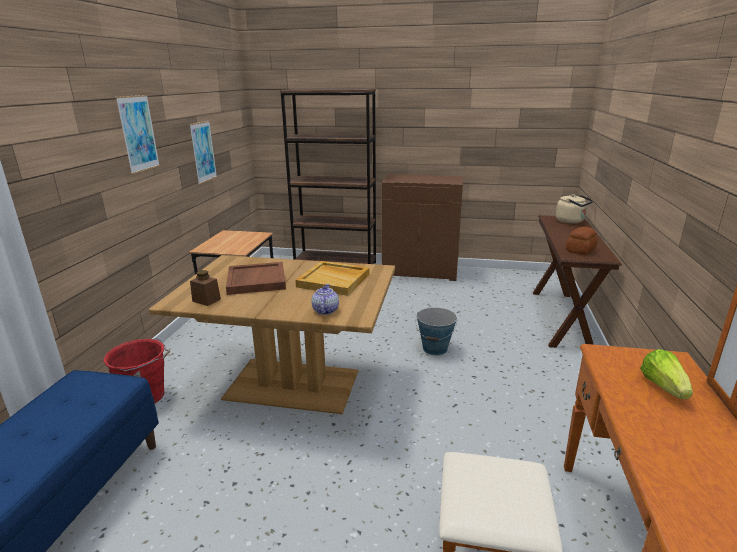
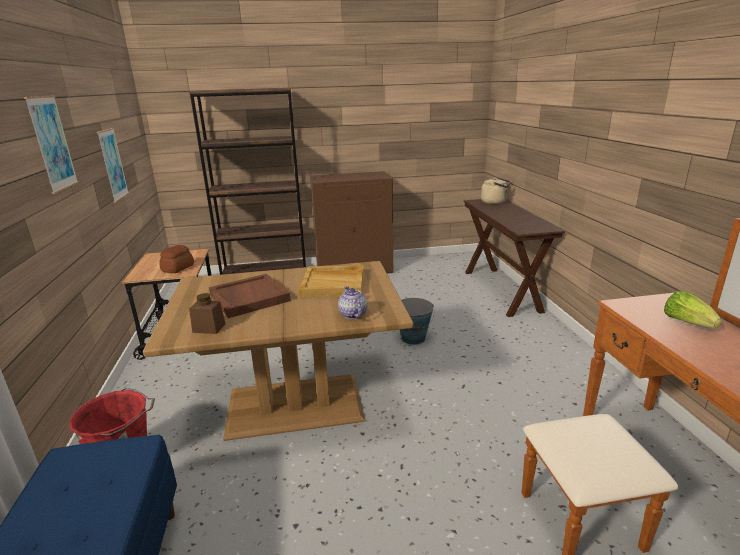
camera: 20 degrees left, 0 degrees up
bread [566,227,598,255] -> bread moved to [159,245,194,273]

